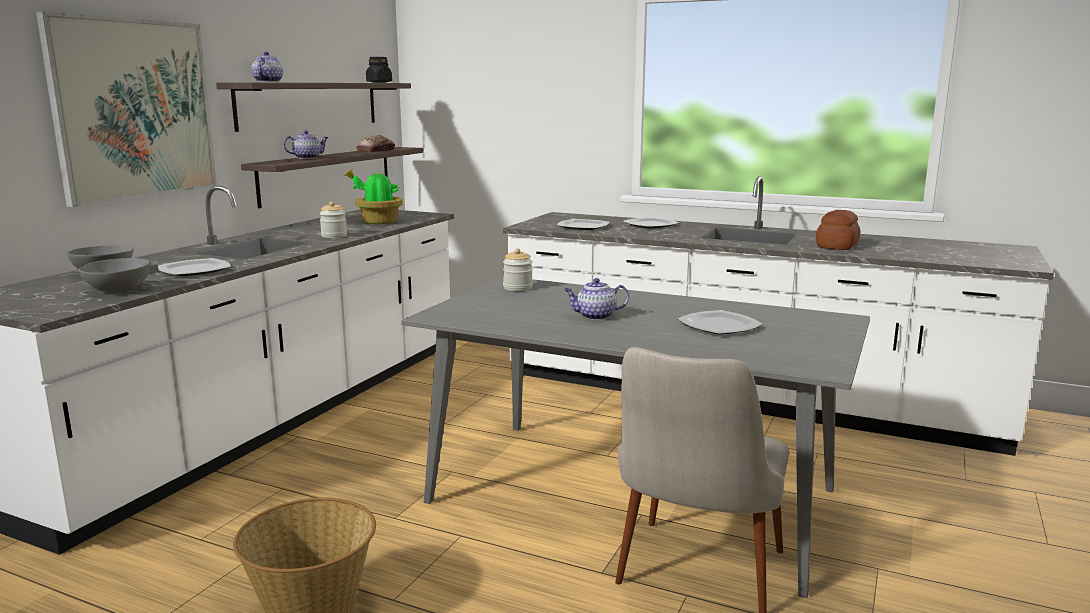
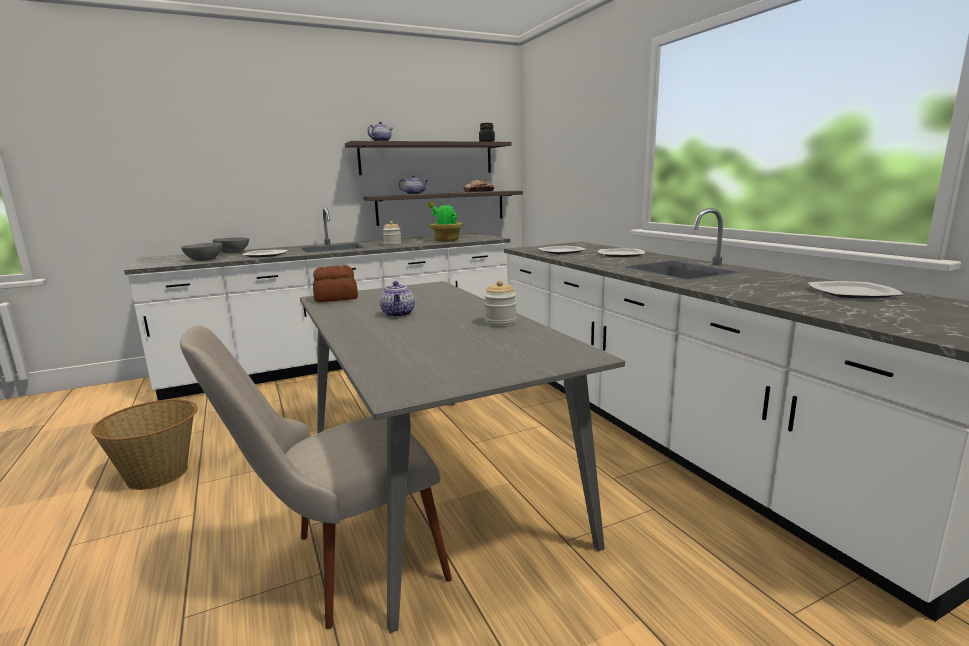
camera: 40 degrees right, 0 degrees up
picture [36,11,217,207] -> none
jar [503,248,533,291] -> jar moved to [484,280,516,327]
teapot [564,278,629,320] -> teapot turned 135 degrees counterclockwise [380,281,415,317]
plate [677,310,763,335] -> plate moved to [808,281,904,298]
bread [816,210,860,250] -> bread moved to [313,265,358,303]

